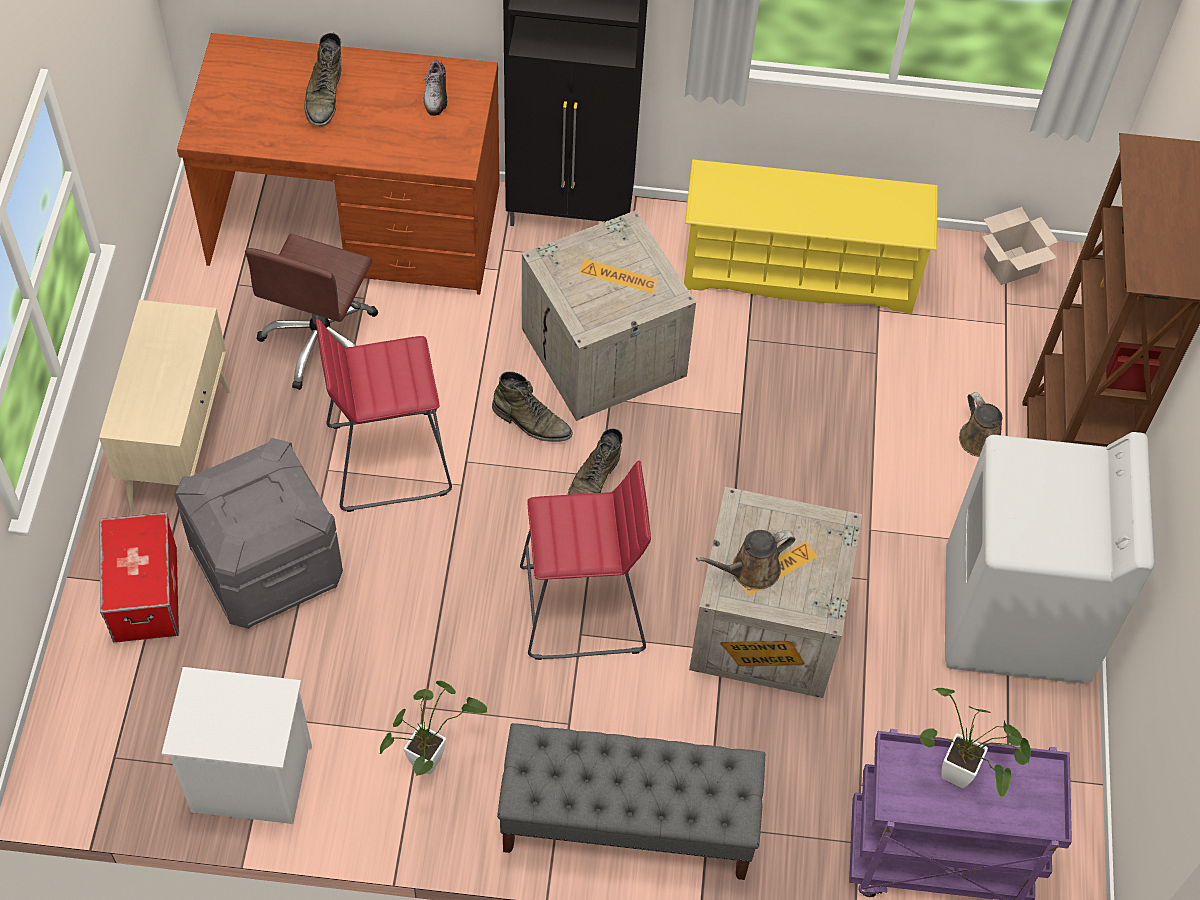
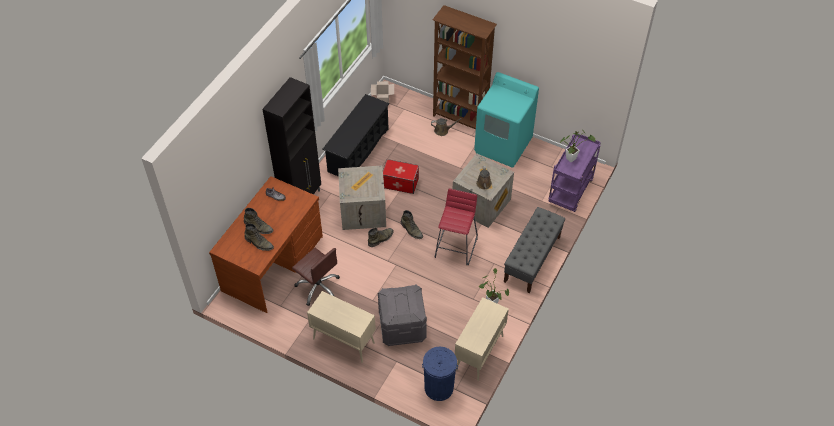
camera: 65 degrees left, 5 degrees down
storage box [100,513,179,643] -> storage box moved to [383,159,419,194]
white nightstand [162,667,312,824] -> beige cabinet [455,297,509,381]
red stool [316,319,452,512] -> none
yellow shoe rack [684,159,938,314] -> black shoe rack [323,94,389,177]
white washing machine [945,432,1154,684] -> turquoise washing machine [474,72,539,168]
none -> green boot [245,223,274,251]
none -> blue trash can [422,347,458,401]

